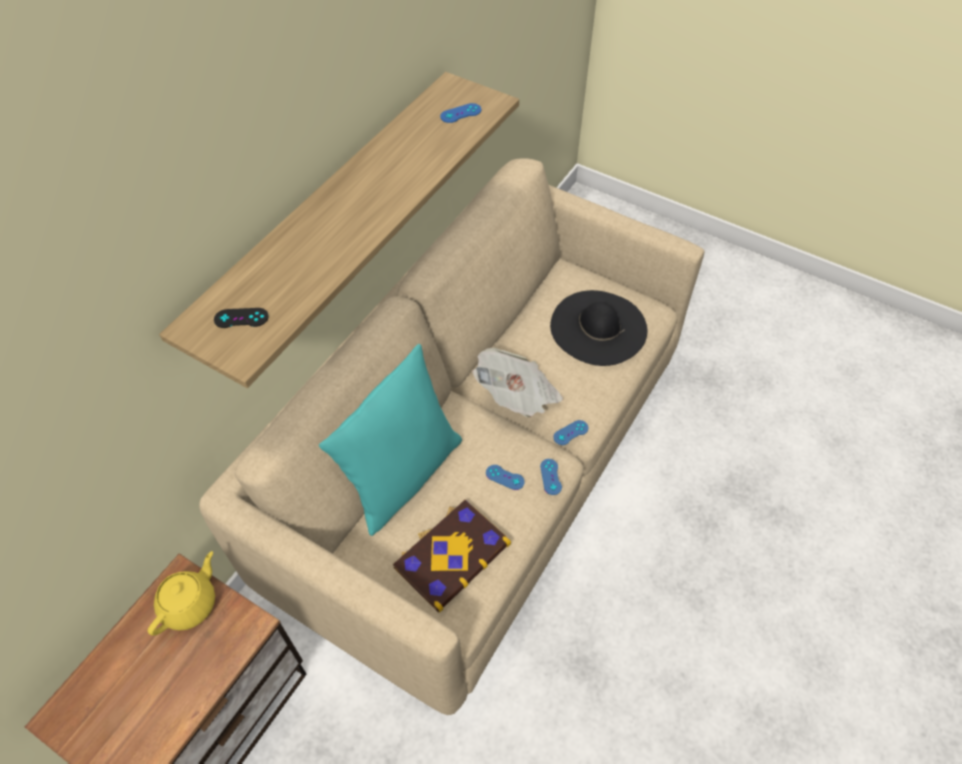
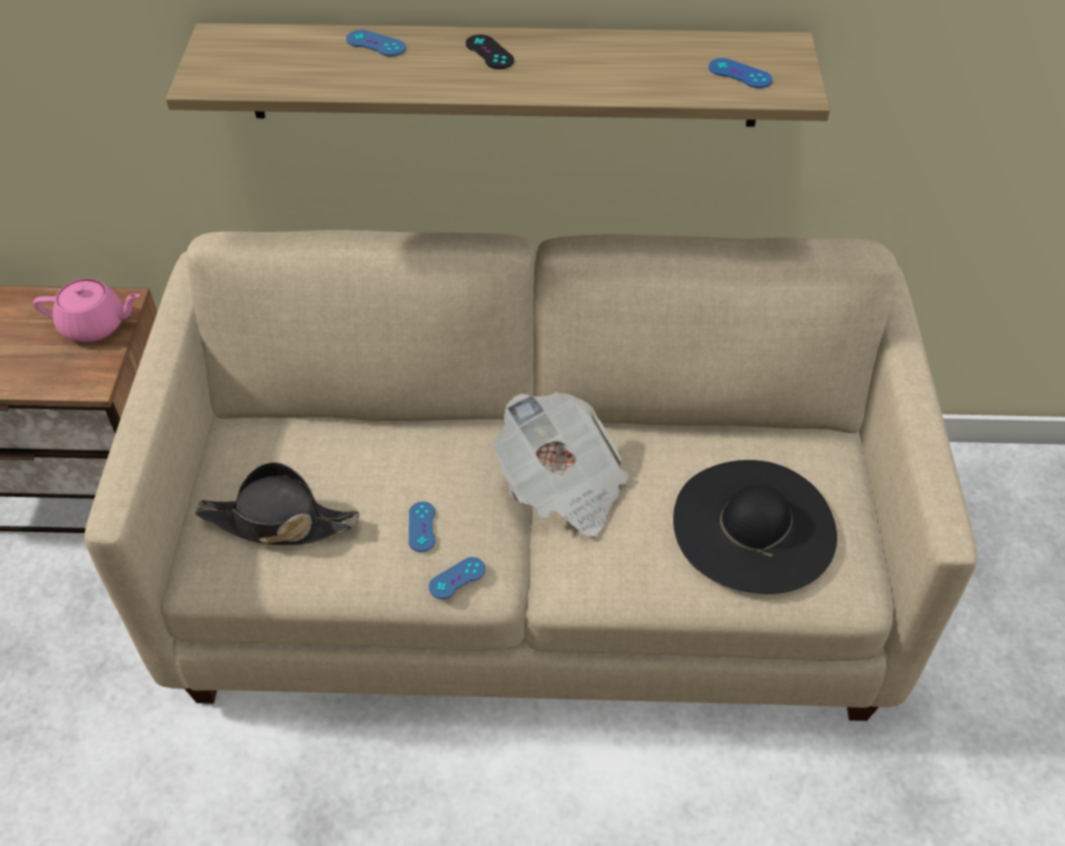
camera: 60 degrees right, 5 degrees down
yellow teapot [148,551,215,636] -> pink teapot [33,278,140,342]
black game controller [214,308,269,328] -> black game controller moved to [466,34,514,69]
turquoise pillow [319,344,462,536] -> none
book [393,500,511,612] -> black hat [195,462,359,545]
blue game controller [554,420,588,445] -> blue game controller moved to [346,30,406,57]

